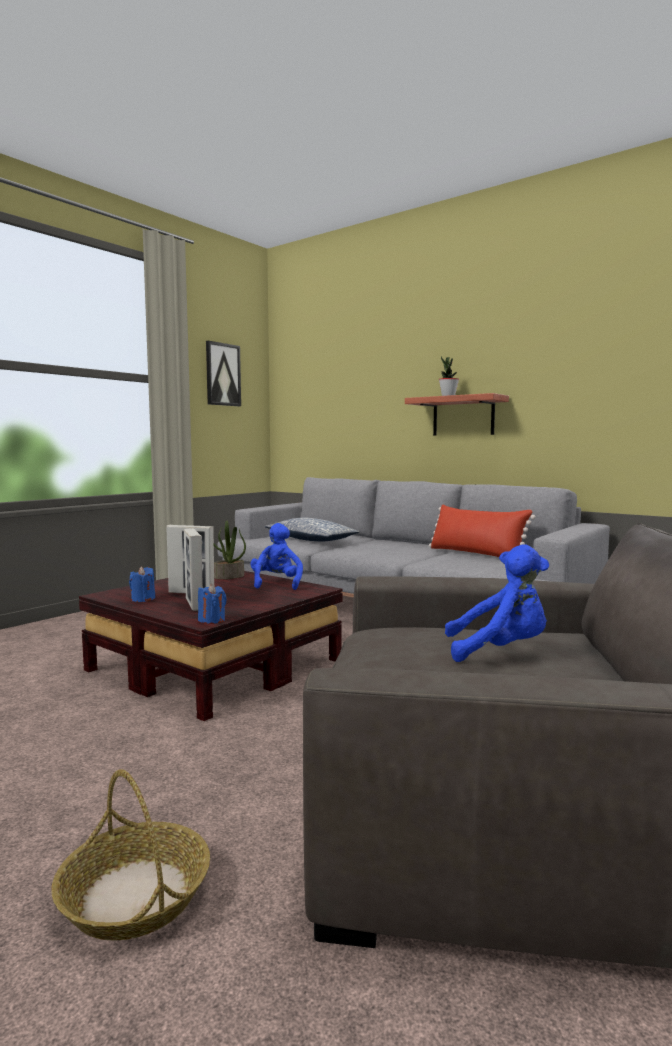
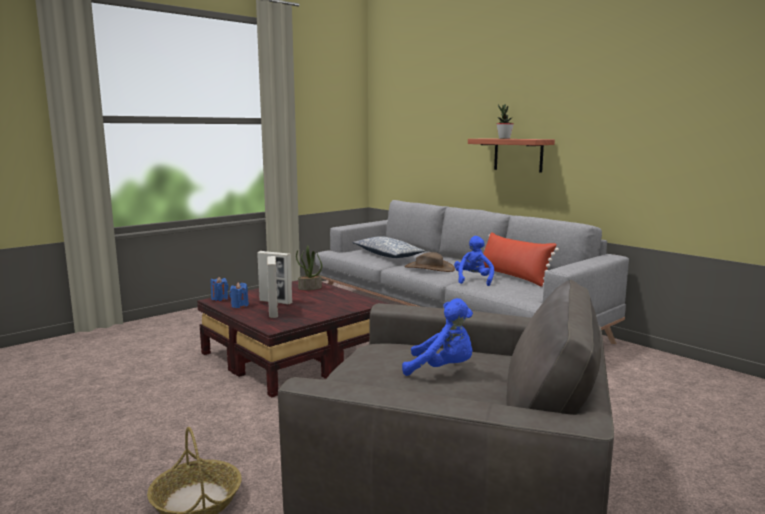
camera: 10 degrees right, 5 degrees up
blue candle [198,584,227,624] -> blue candle moved to [211,277,229,301]
picture [206,341,241,406] -> none
blue plush toy [250,523,303,590] -> blue plush toy moved to [454,236,494,286]
none -> brown hat [404,252,455,272]

